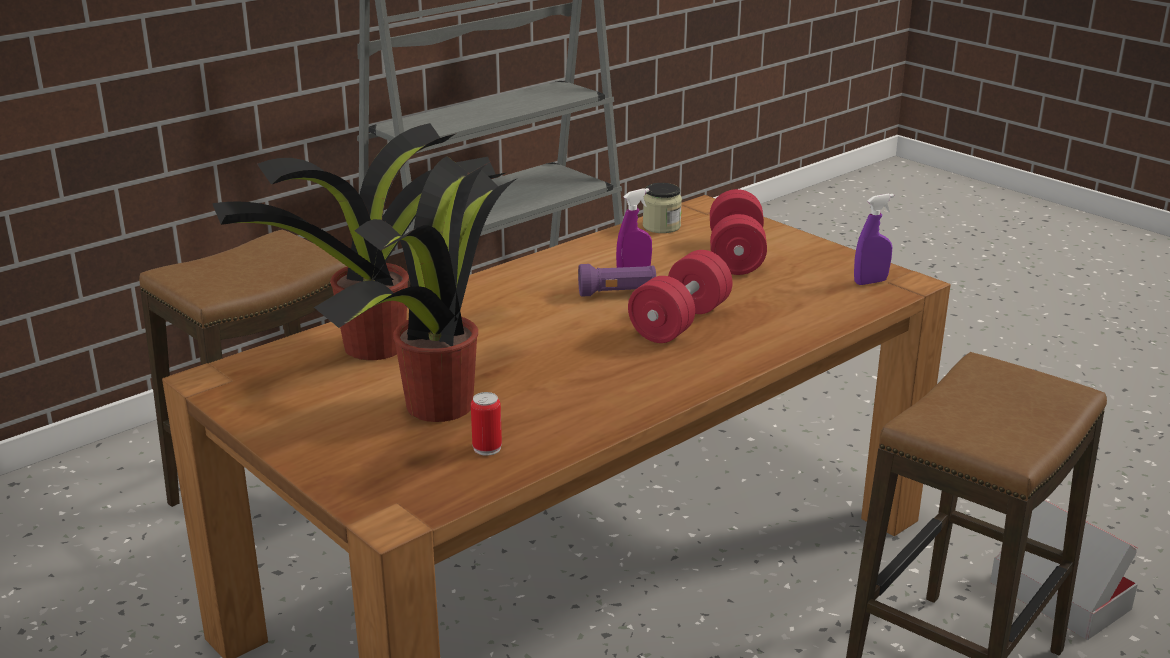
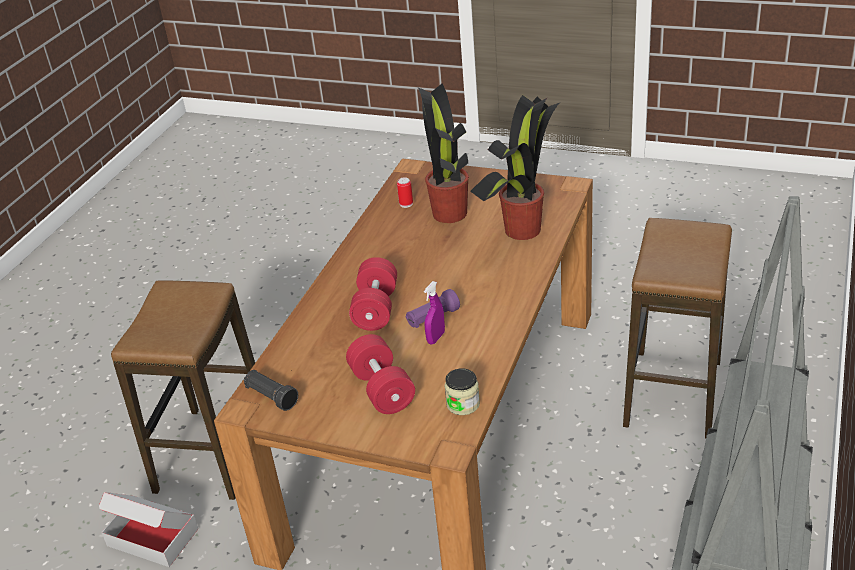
camera: 155 degrees right, 10 degrees up
purple spray bottle [854,194,894,285] -> black flashlight [243,370,298,411]

